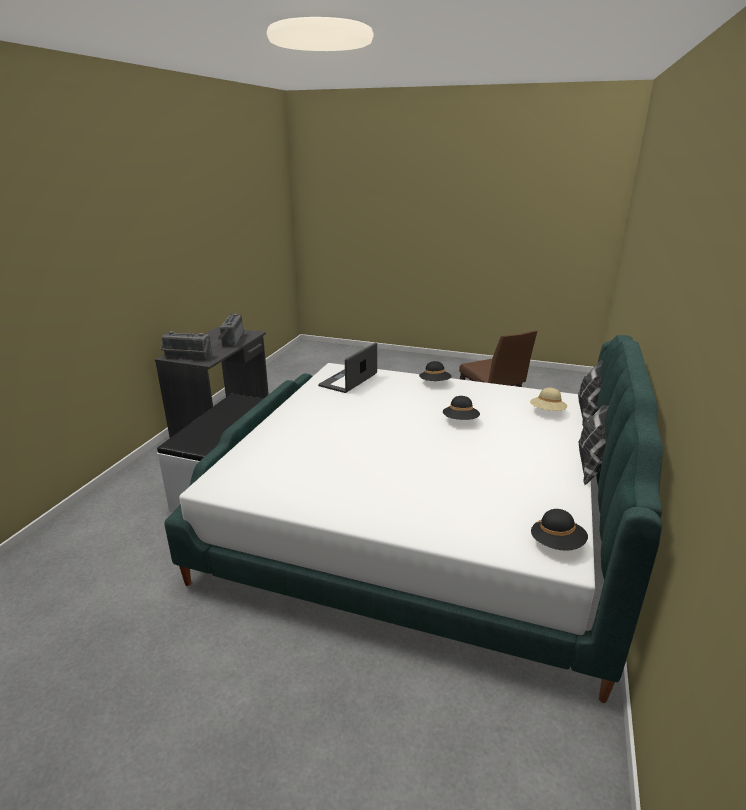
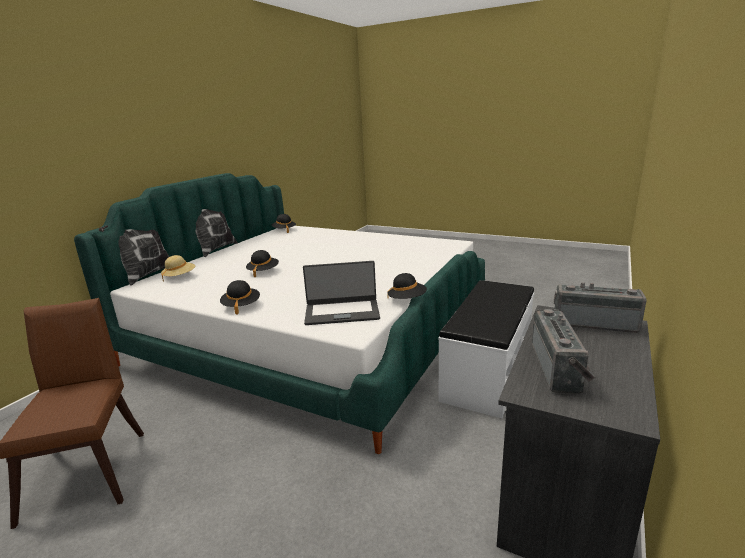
camera: 170 degrees left, 5 degrees down
laptop [318,343,377,393] -> laptop turned 45 degrees clockwise [303,261,380,325]
none -> black hat [388,273,427,299]

